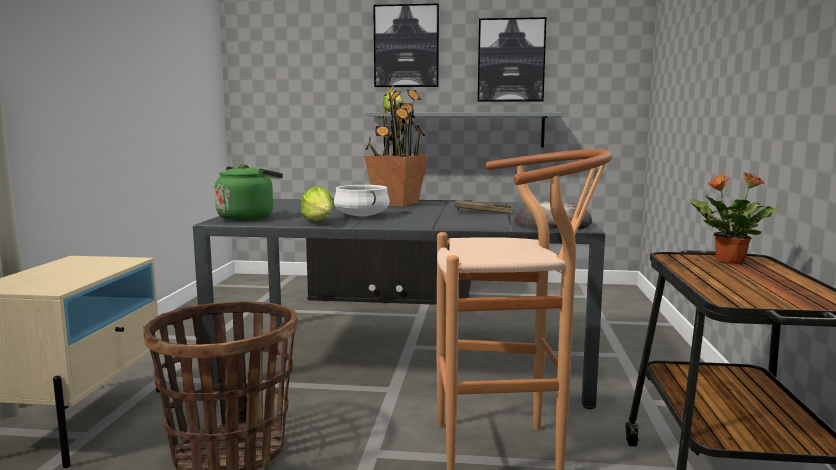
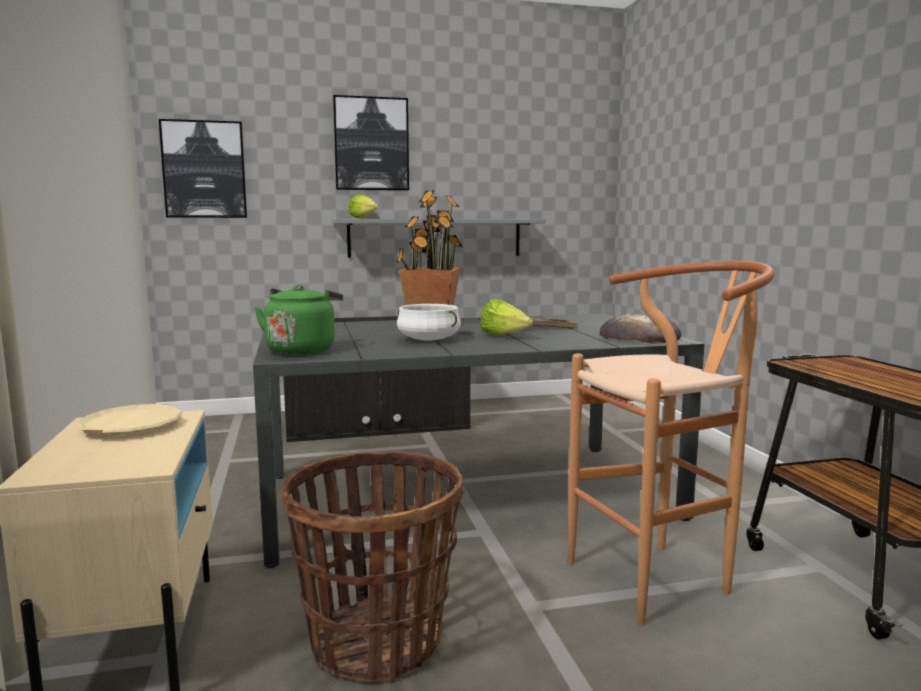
camera: 20 degrees left, 0 degrees up
lettuce [301,186,334,221] -> lettuce moved to [480,299,533,335]
picture [478,17,546,102] -> picture moved to [159,119,247,218]
potted plant [690,172,783,264] -> none
none -> beige plate [77,404,183,435]

